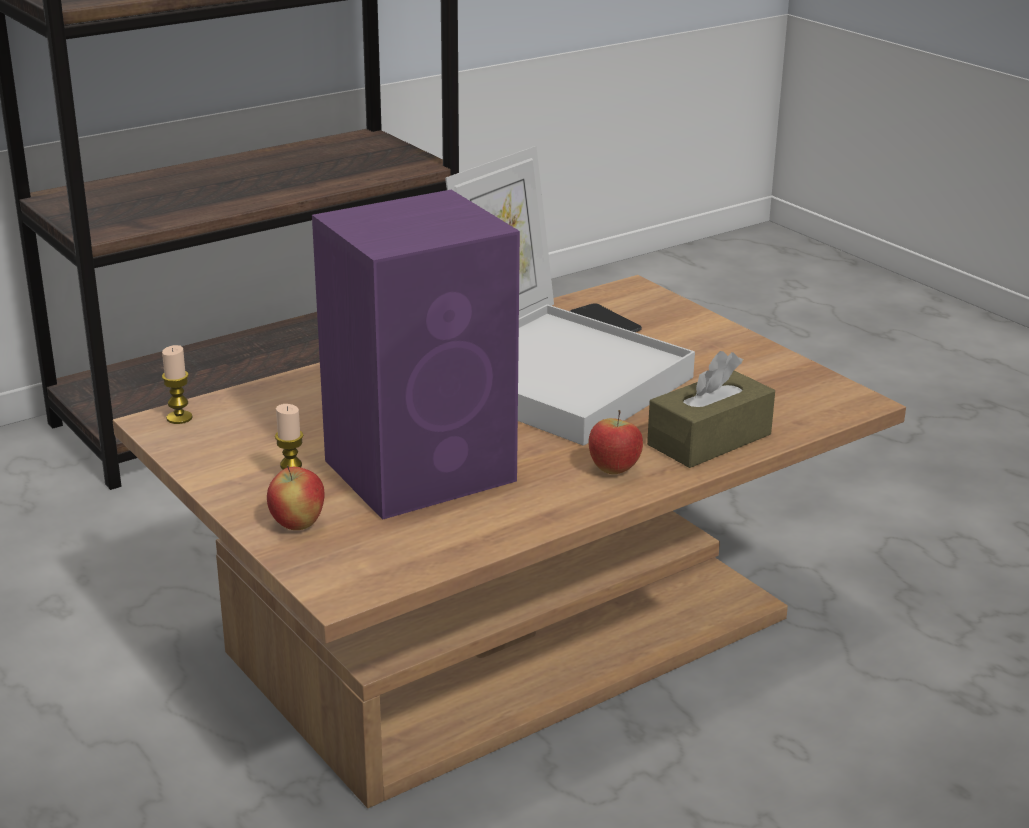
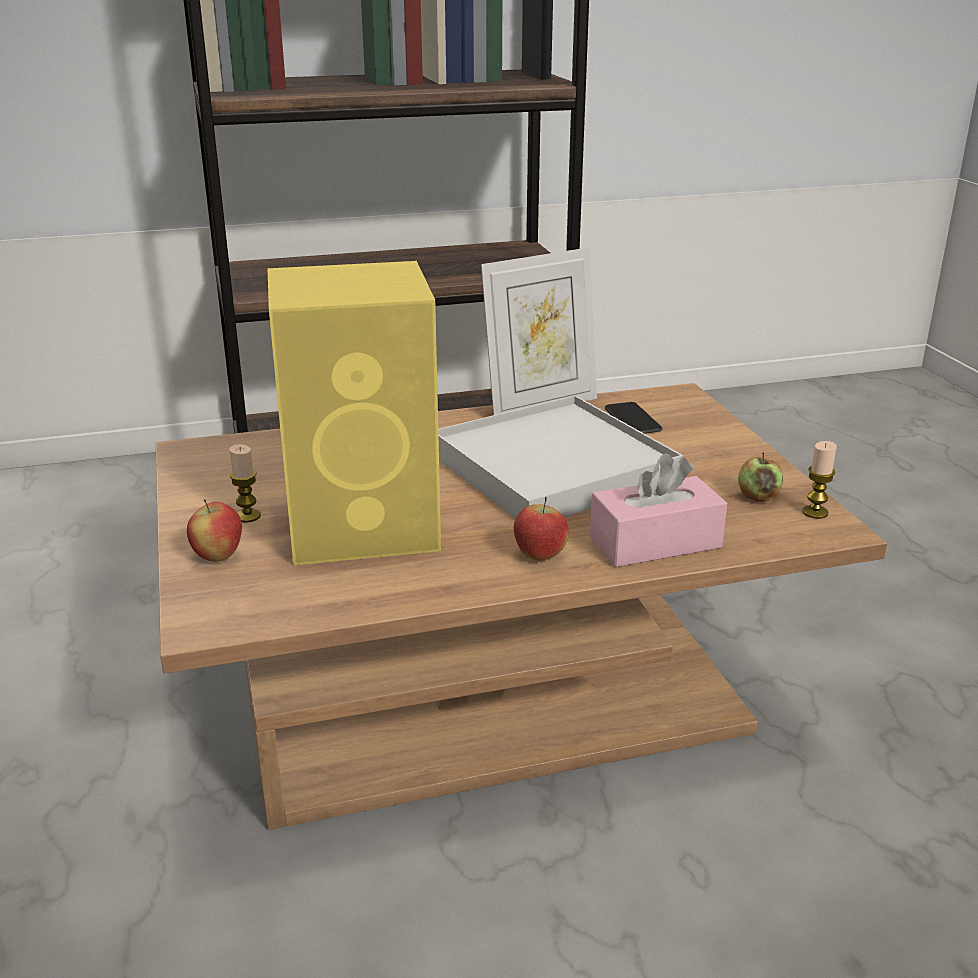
camera: 20 degrees right, 0 degrees up
candle [162,345,193,424] -> candle moved to [802,441,837,519]
purple speaker [312,190,520,520] -> yellow speaker [267,261,441,565]
brown tissue box [647,351,775,468] -> pink tissue box [590,453,727,567]
none -> apple [738,453,783,502]

